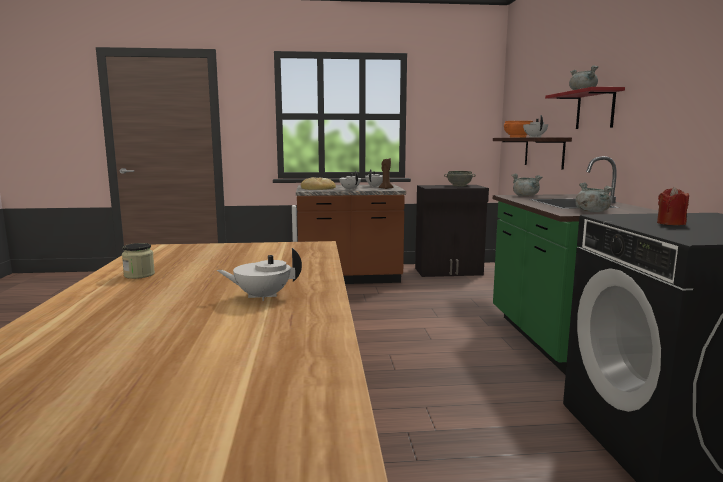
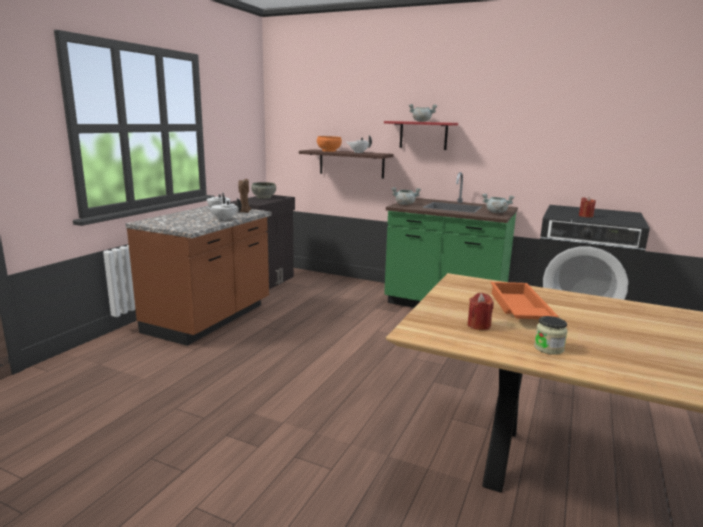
camera: 60 degrees left, 5 degrees up
white teapot [217,248,302,301] -> none
bread [301,177,336,190] -> none
none -> red candle [467,293,494,330]
none -> orange tray [491,282,559,319]

